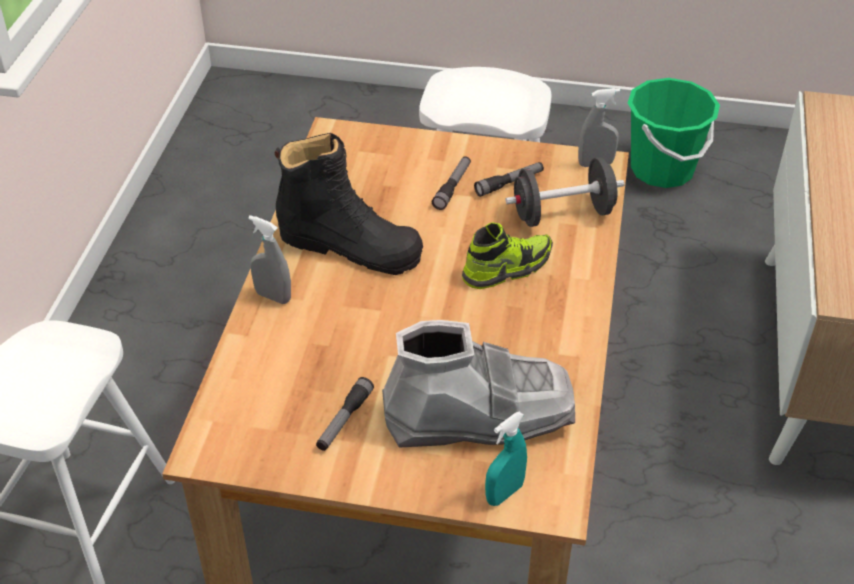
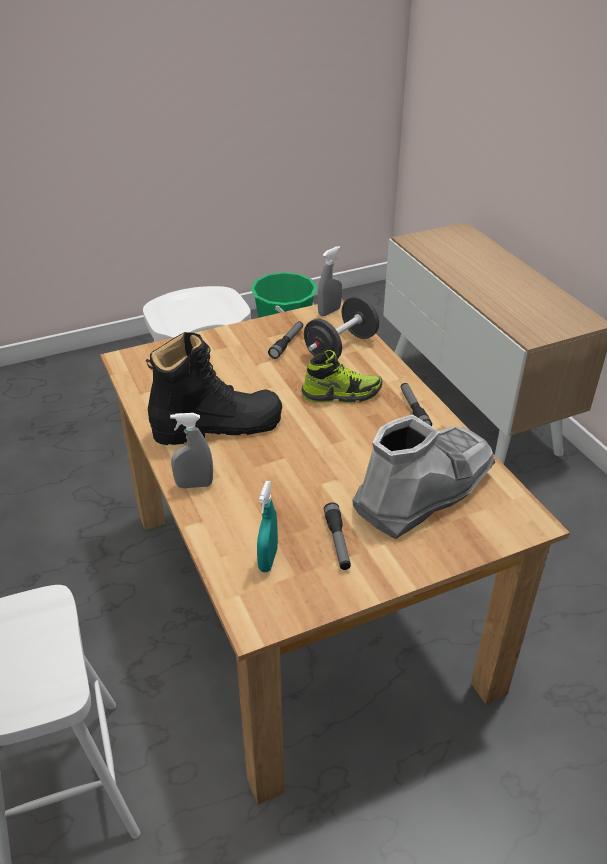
camera: 35 degrees left, 5 degrees down
flashlight [432,156,471,210] -> flashlight moved to [401,383,432,426]
shoe [462,222,553,289] -> shoe turned 60 degrees clockwise [301,350,382,404]
turquoise spray bottle [485,412,527,506] -> turquoise spray bottle moved to [257,481,278,572]

